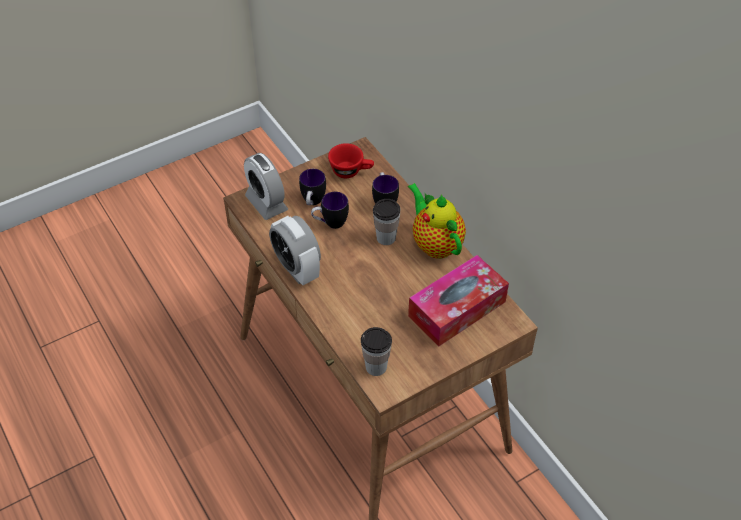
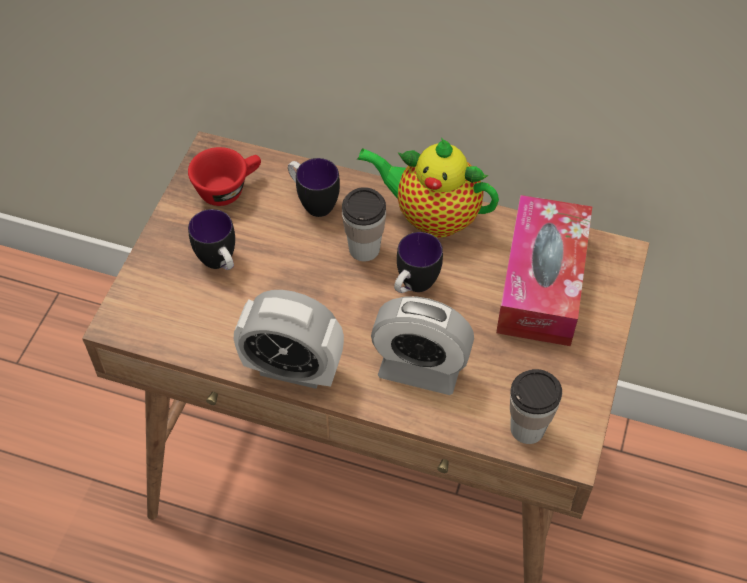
camera: 40 degrees left, 5 degrees up
alarm clock [244,153,288,220] -> alarm clock moved to [371,296,474,395]
mug [311,192,349,229] -> mug moved to [394,232,443,293]

